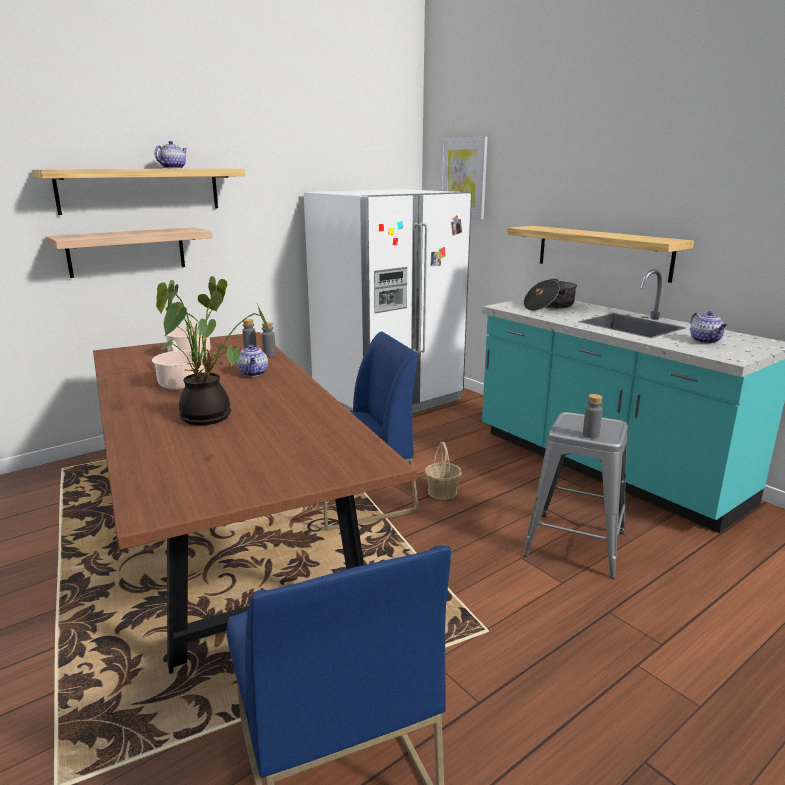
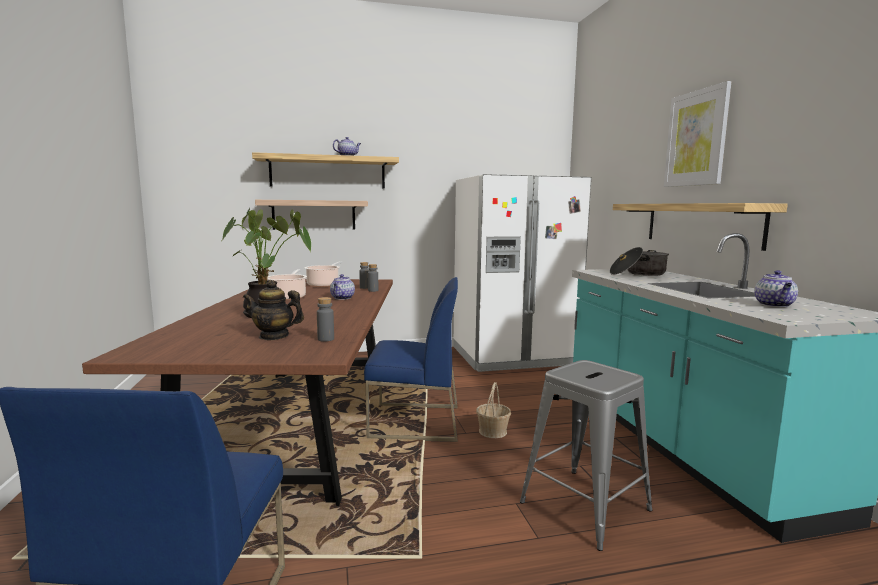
camera: 25 degrees right, 10 degrees down
picture [440,137,488,220] -> picture moved to [664,81,731,187]
grey bottle [583,394,603,438] -> grey bottle moved to [317,297,334,342]
none -> teapot [243,280,304,340]

